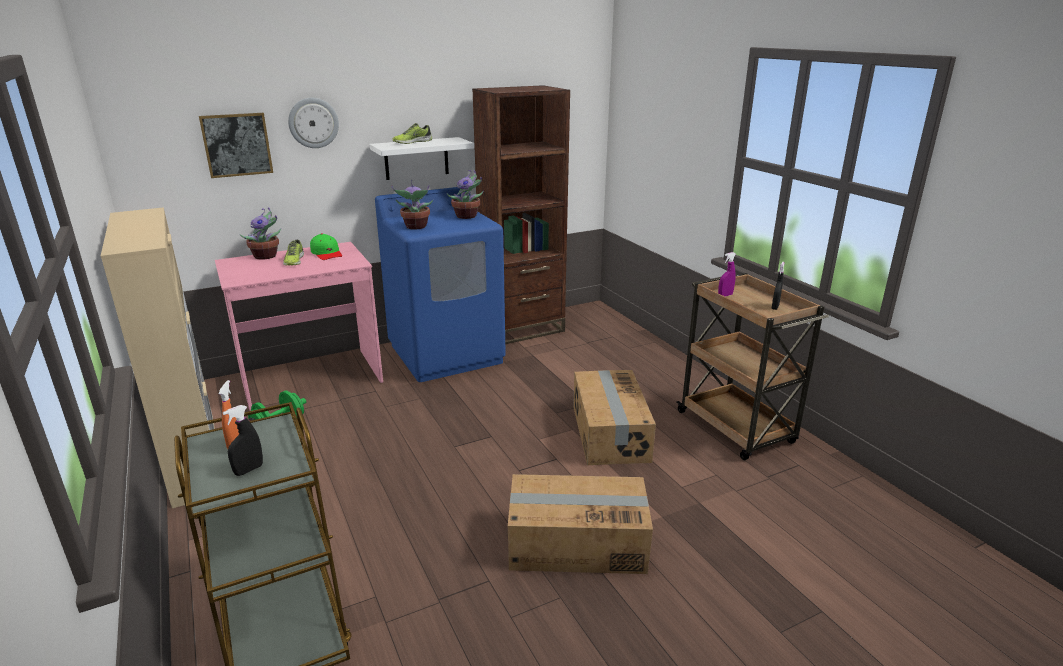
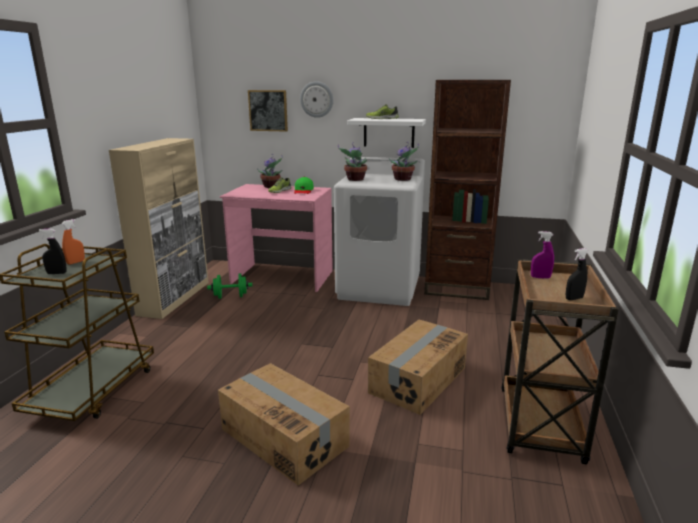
camera: 40 degrees right, 5 degrees down
blue washing machine [375,187,506,382] -> white washing machine [334,157,425,306]

